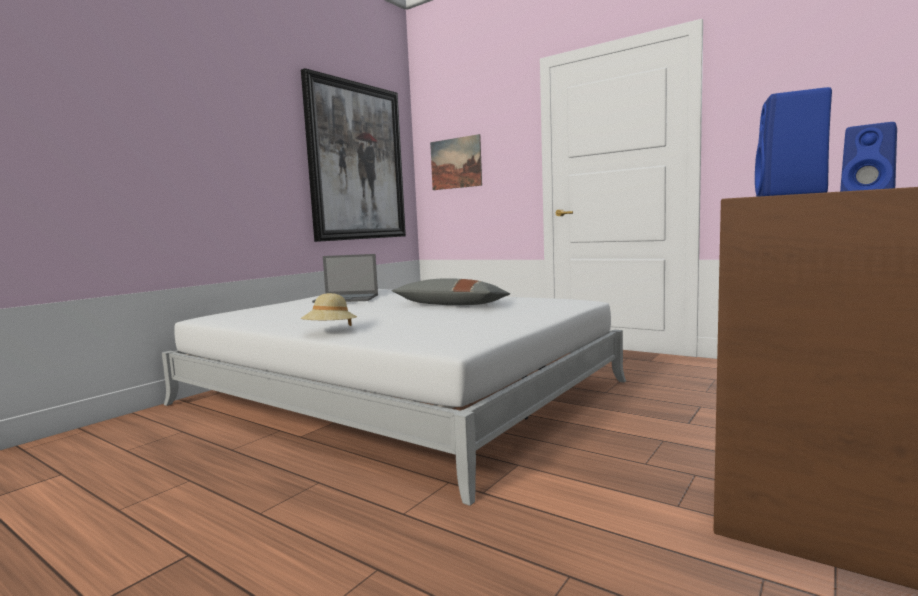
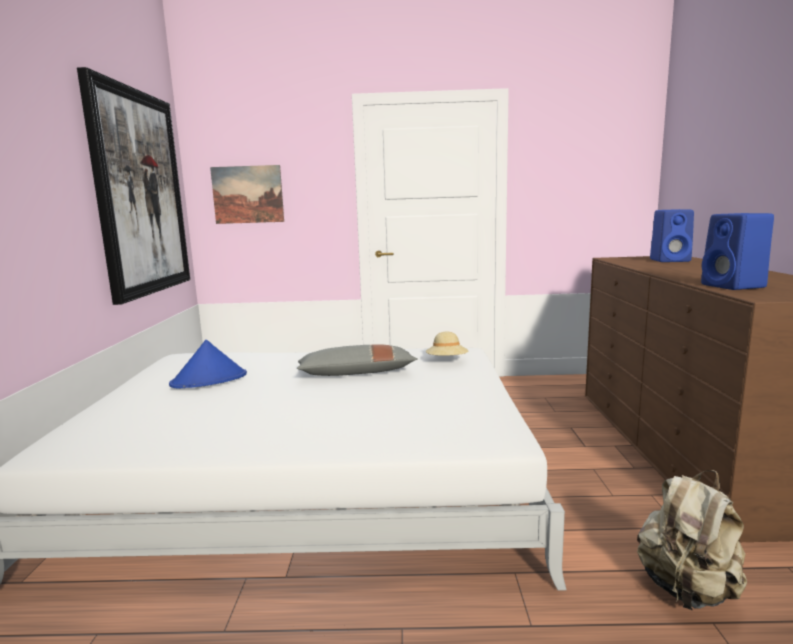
camera: 35 degrees left, 5 degrees up
beige hat [301,293,357,326] -> beige hat moved to [425,332,469,356]
laptop [312,254,378,303] -> blue hat [169,340,247,388]
none -> beige backpack [637,470,747,610]

